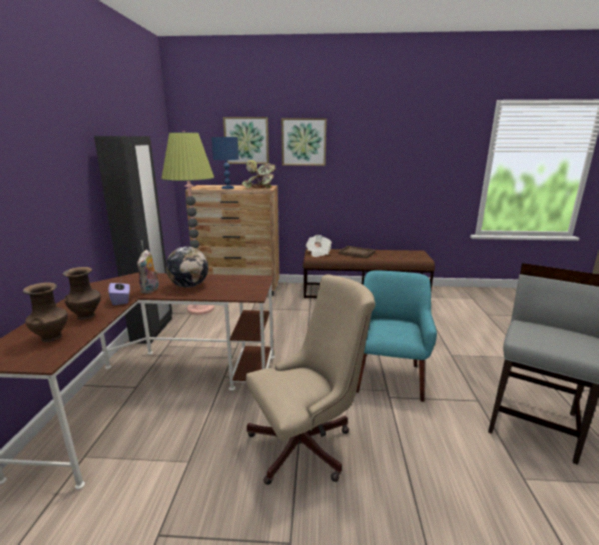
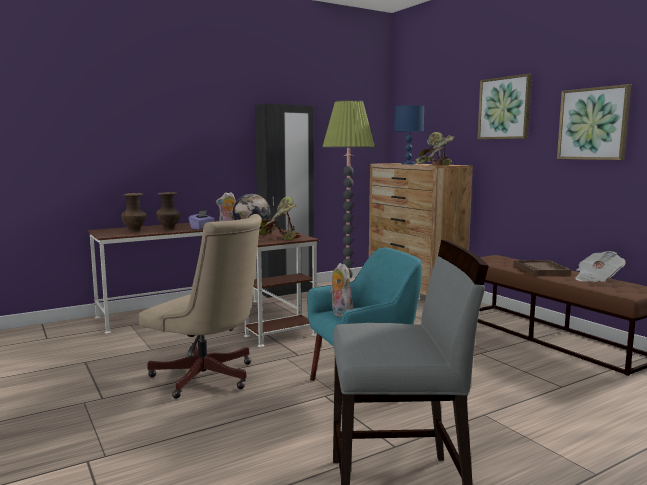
camera: 55 degrees right, 10 degrees down
picture [223,117,269,164] -> picture moved to [557,84,631,160]
newspaper [306,235,332,257] -> newspaper moved to [575,251,625,282]
none -> potted plant [259,196,301,240]
none -> plush toy [330,263,353,317]

